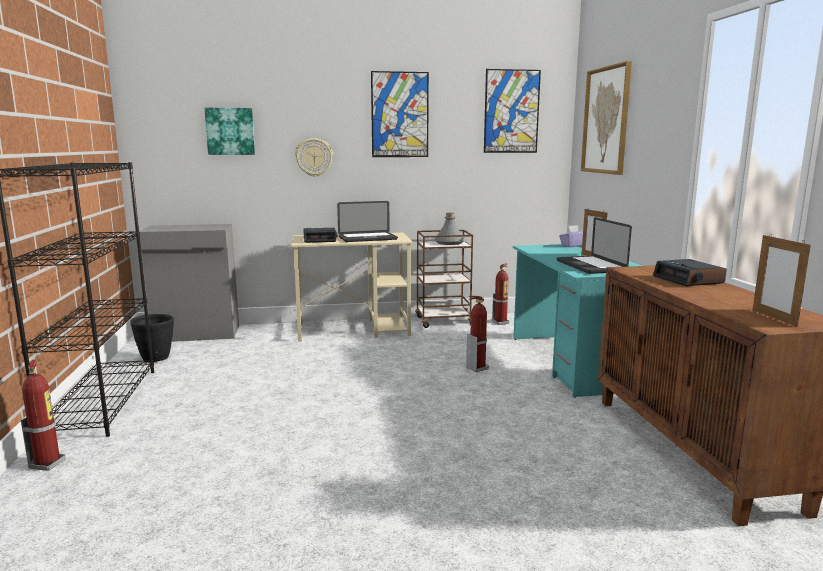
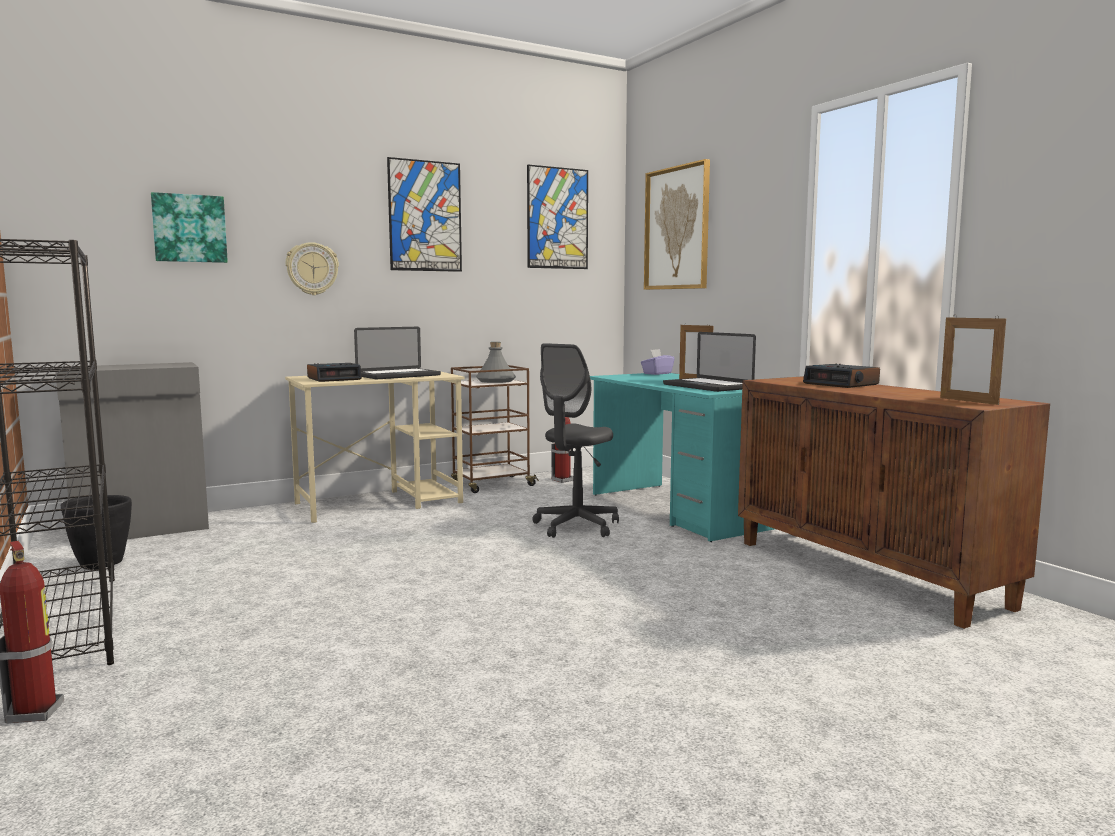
camera: 20 degrees left, 5 degrees down
fire extinguisher [466,295,489,372] -> grey office chair [532,343,619,538]

